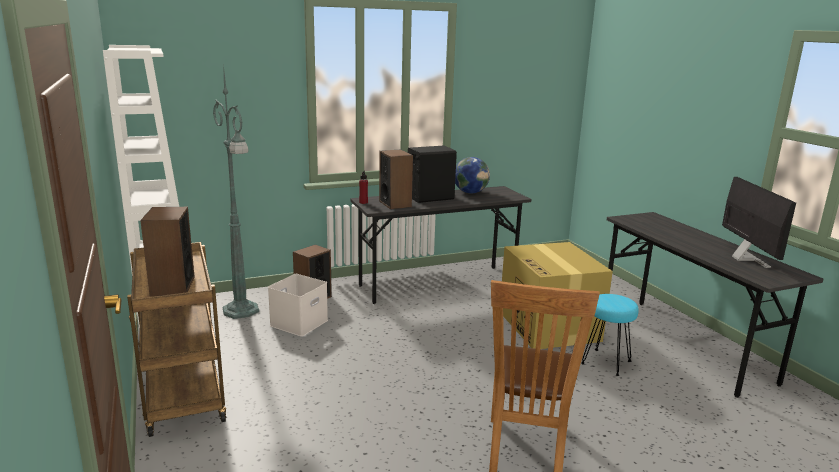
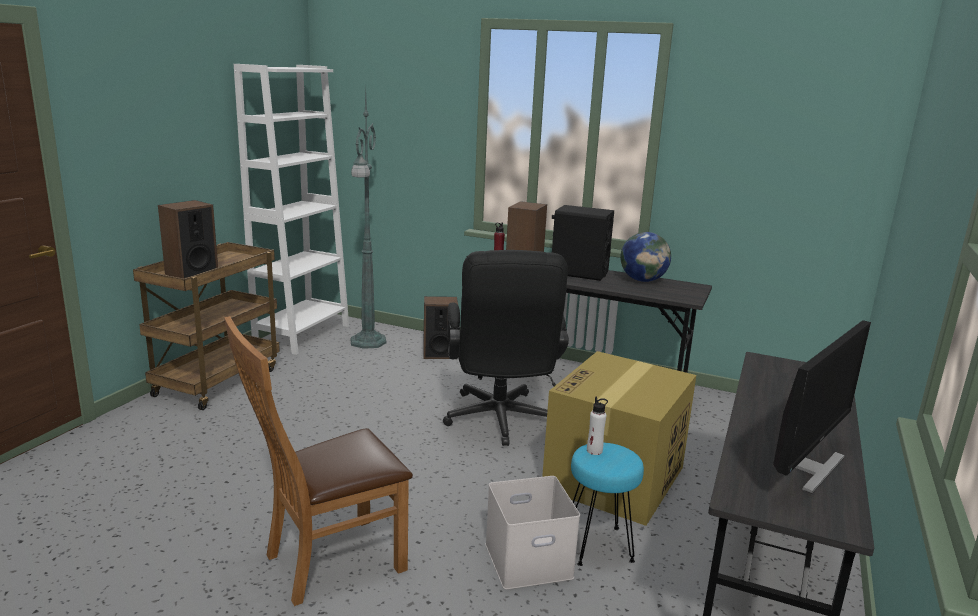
camera: 45 degrees right, 0 degrees up
white storage box [268,274,328,337] -> white storage box moved to [485,476,580,589]
none -> black office chair [443,250,569,446]
none -> white bottle [587,397,608,455]

